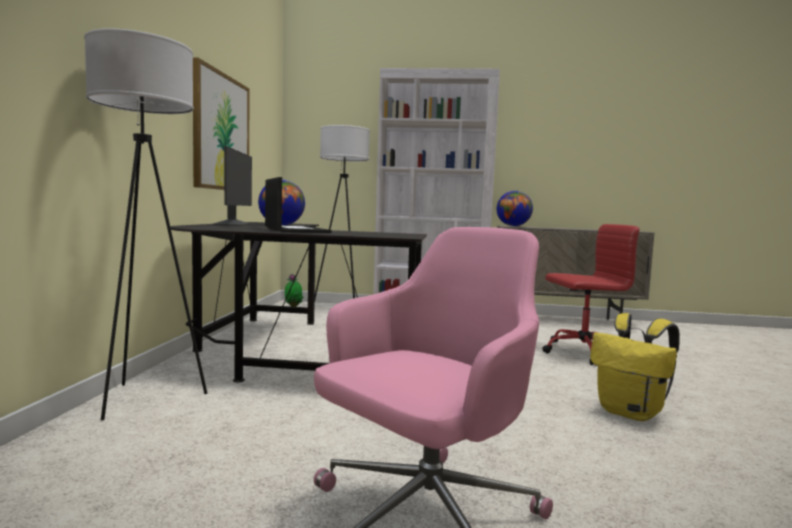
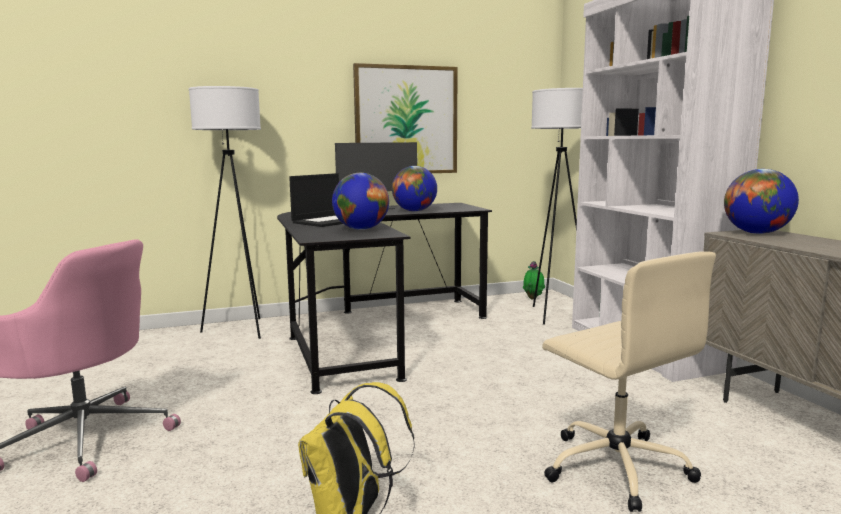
camera: 65 degrees right, 5 degrees up
red office chair [543,224,640,366] -> beige office chair [542,251,716,512]
none -> globe [332,173,389,230]

